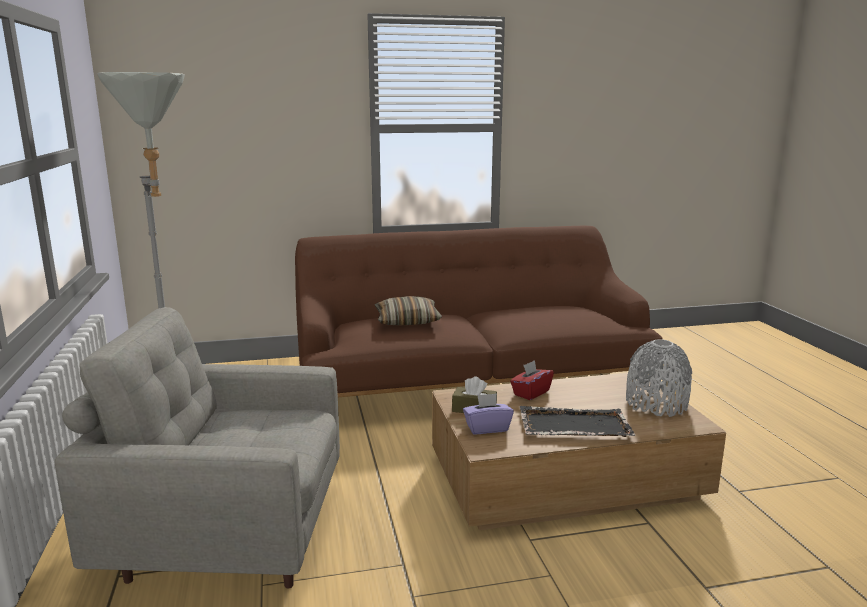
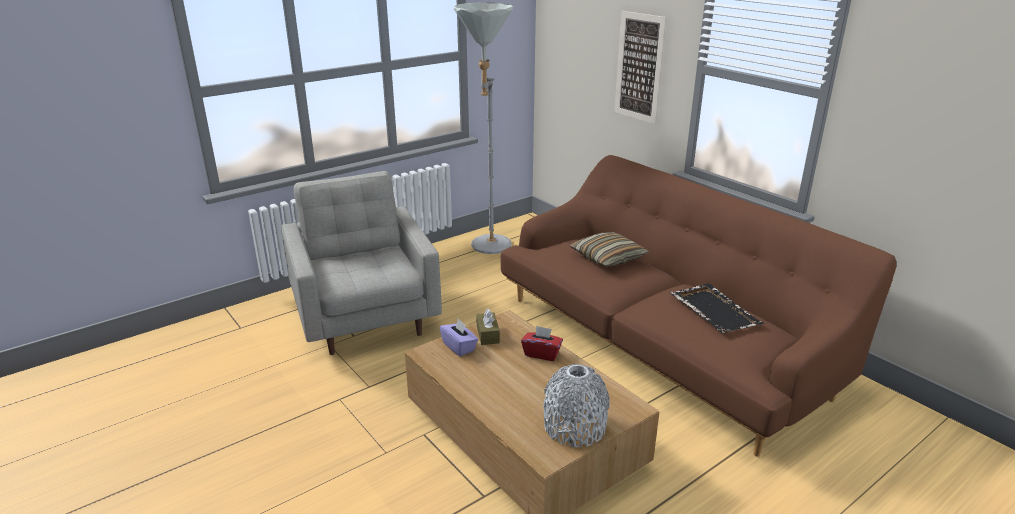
camera: 65 degrees right, 10 degrees up
black tray [520,406,636,437] -> black tray moved to [669,283,764,333]
none -> picture [614,11,667,124]

